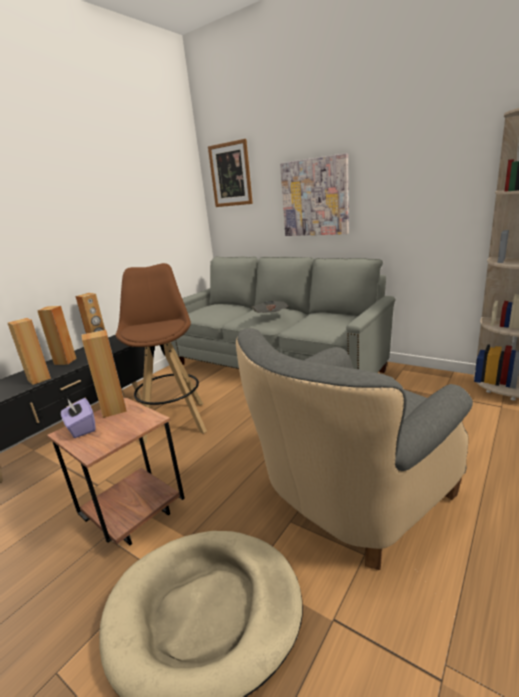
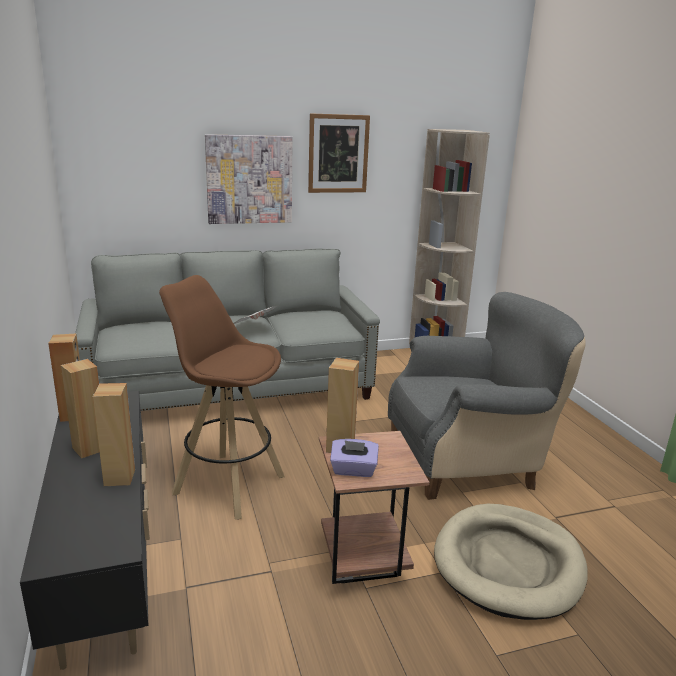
camera: 55 degrees left, 0 degrees up
picture [208,139,253,207] -> picture moved to [308,113,370,193]
grey armchair [236,328,473,570] -> grey armchair turned 105 degrees counterclockwise [388,292,586,500]

